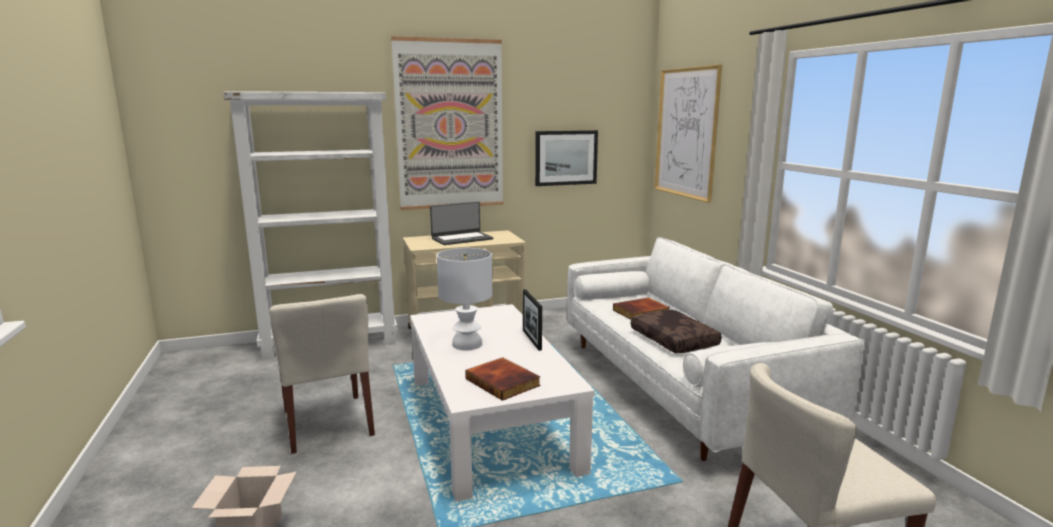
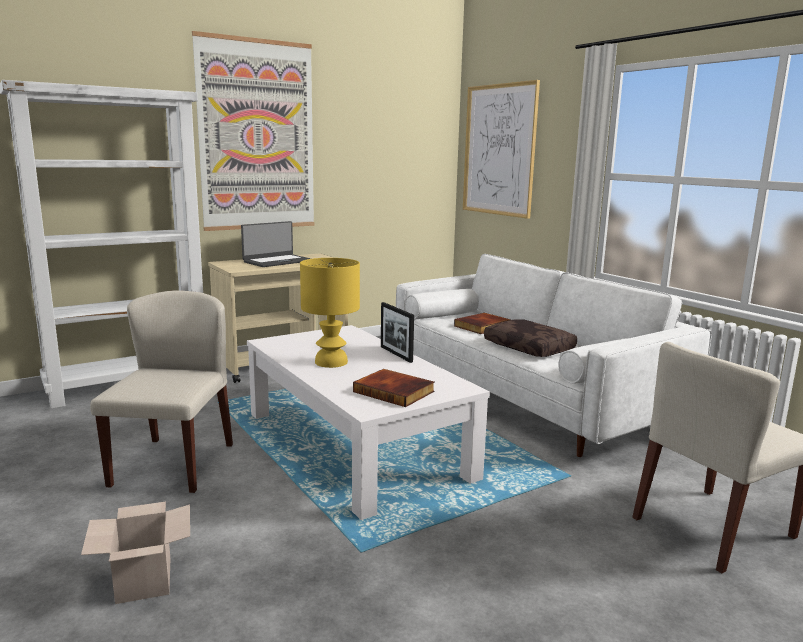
camera: 15 degrees left, 0 degrees up
beige chair [269,294,375,454] -> beige chair turned 135 degrees counterclockwise [90,290,233,493]
white table lamp [437,248,492,350] -> yellow table lamp [300,258,360,368]
picture [535,130,598,186] -> none

